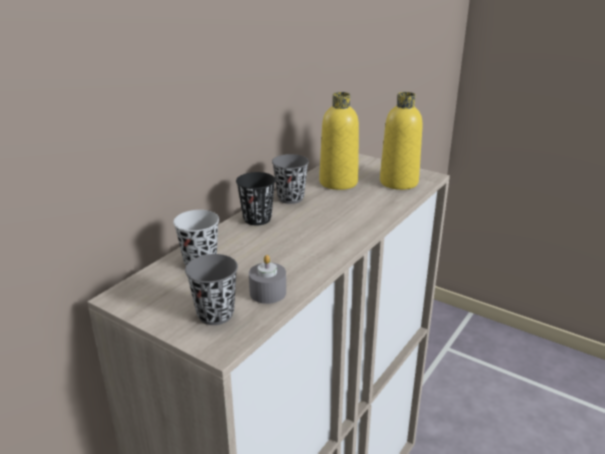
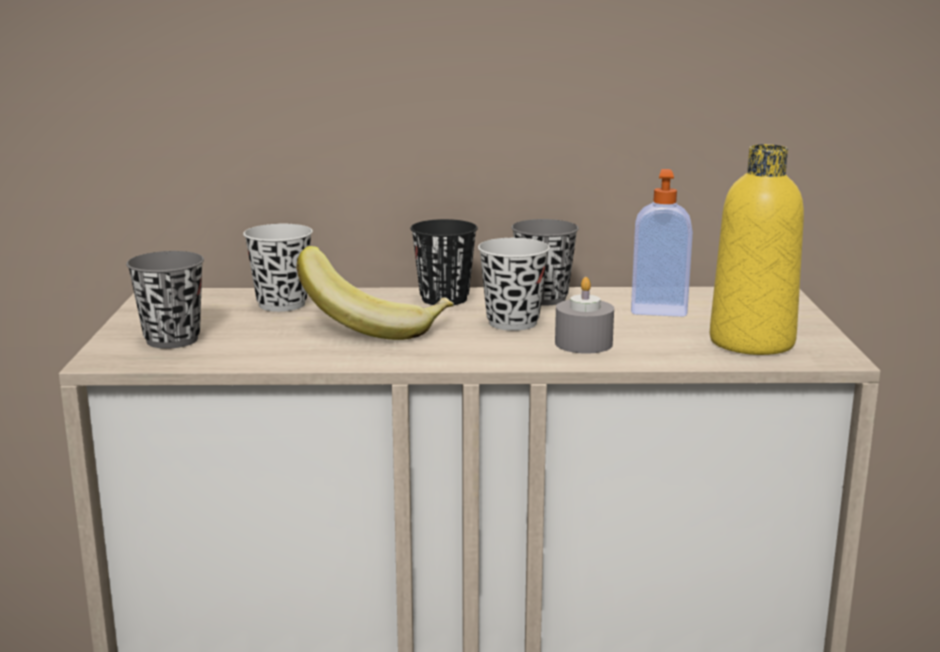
camera: 55 degrees right, 10 degrees down
grey candle [249,255,286,304] -> grey candle moved to [555,277,614,354]
yellow bottle [319,92,359,190] -> soap dispenser [631,169,693,317]
none -> banana [296,246,454,340]
none -> black cup [478,238,550,331]

